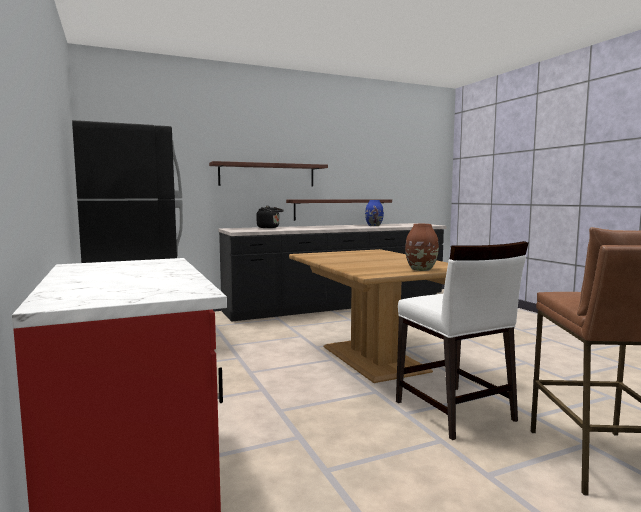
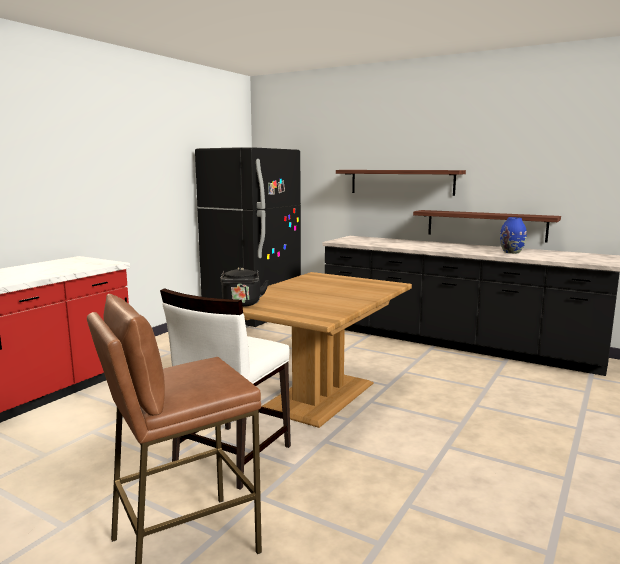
camera: 55 degrees right, 5 degrees up
black kettle [257,206,284,228] -> black kettle moved to [220,267,269,307]
brown vase [405,224,439,271] -> none

